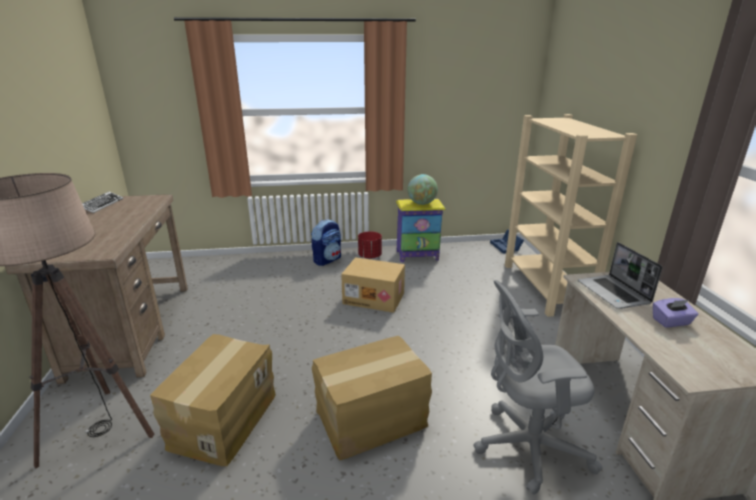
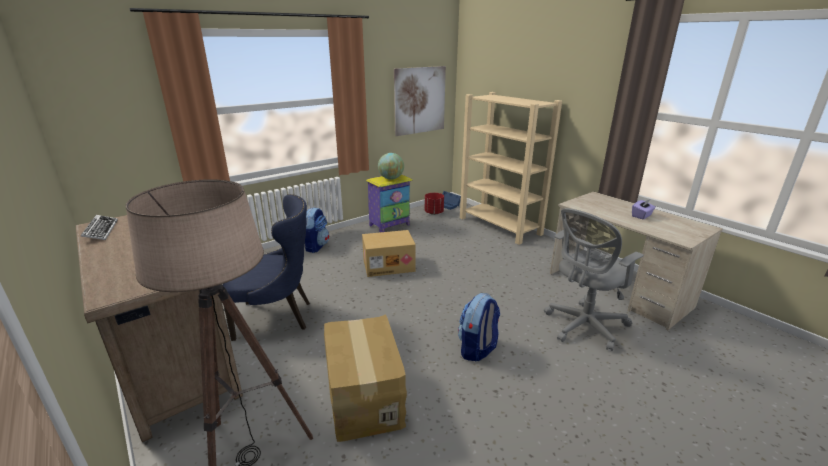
camera: 30 degrees left, 0 degrees up
cardboard box [312,336,432,460] -> backpack [458,293,500,361]
red planter [358,231,382,259] -> red planter moved to [425,193,444,215]
laptop [578,242,663,309] -> none
none -> blue chair [223,194,310,341]
none -> picture [394,66,446,136]

